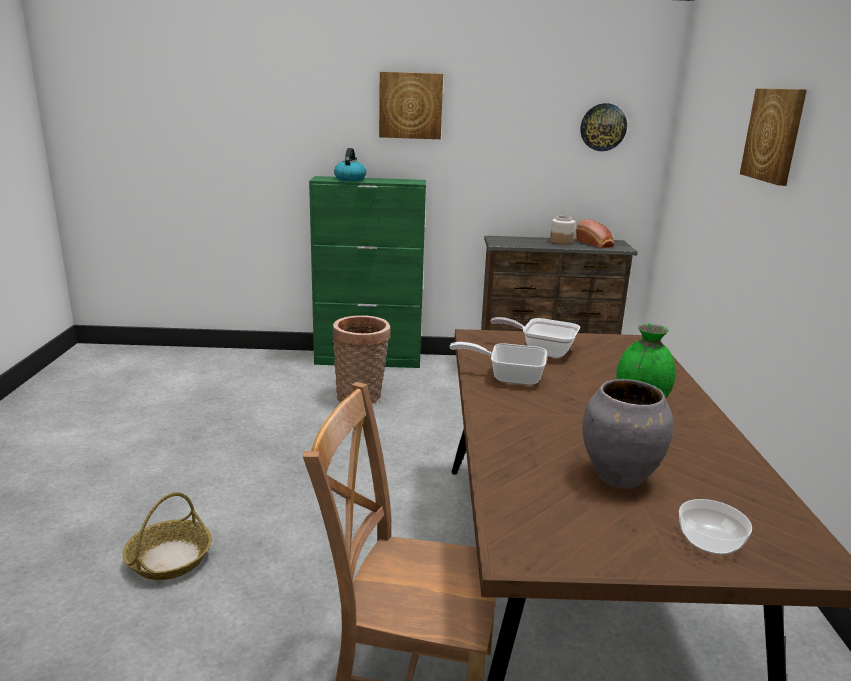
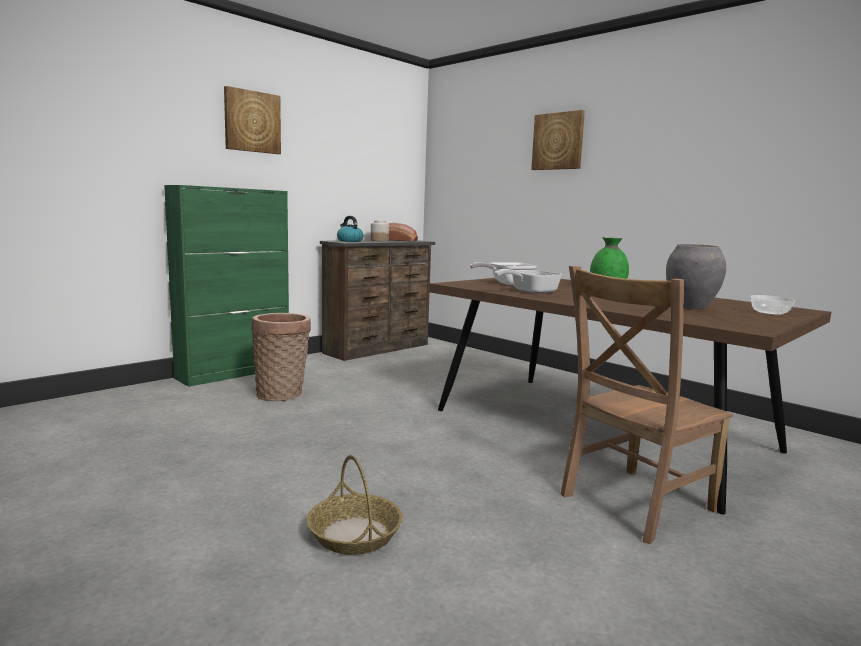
camera: 45 degrees left, 10 degrees down
kettle [334,148,366,181] -> kettle moved to [337,216,364,242]
wall clock [580,103,627,151] -> none

